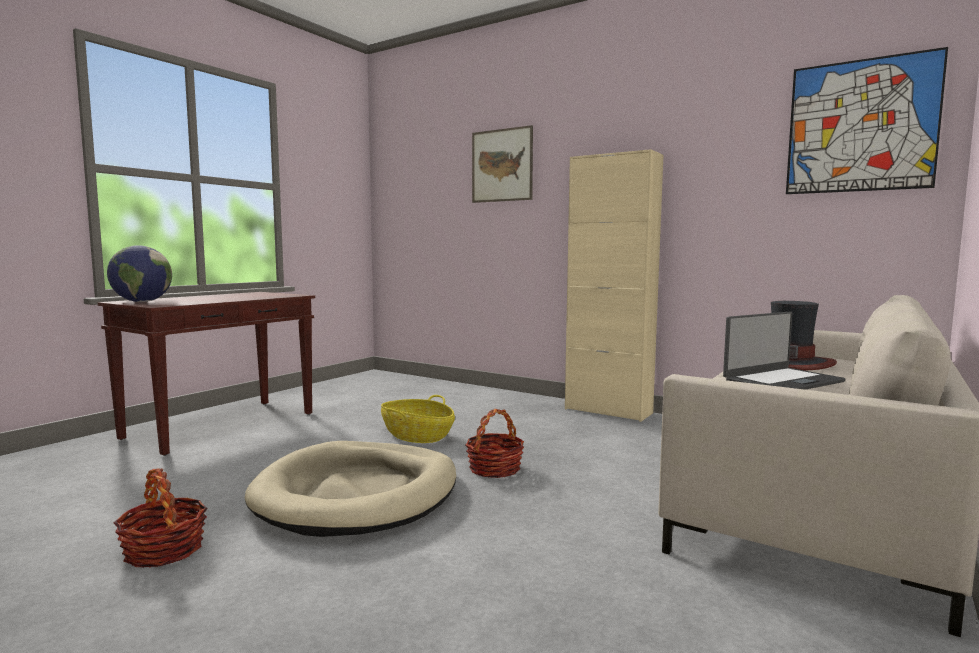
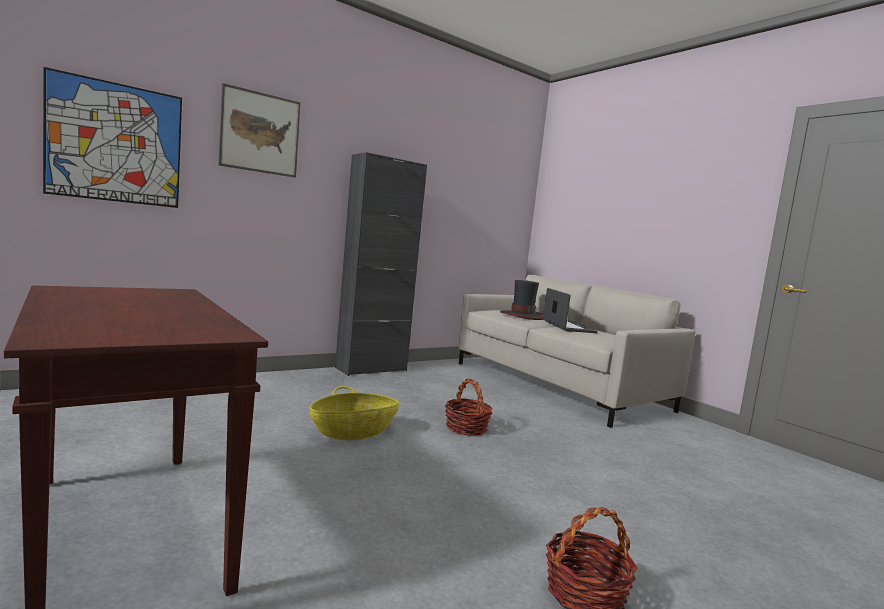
camera: 70 degrees left, 0 degrees up
globe [107,245,172,302] -> none
beige dog bed [245,441,456,537] -> none
beige cabinet [565,149,664,422] -> black cabinet [335,152,427,376]
picture [786,47,948,194] -> picture moved to [43,67,182,208]

